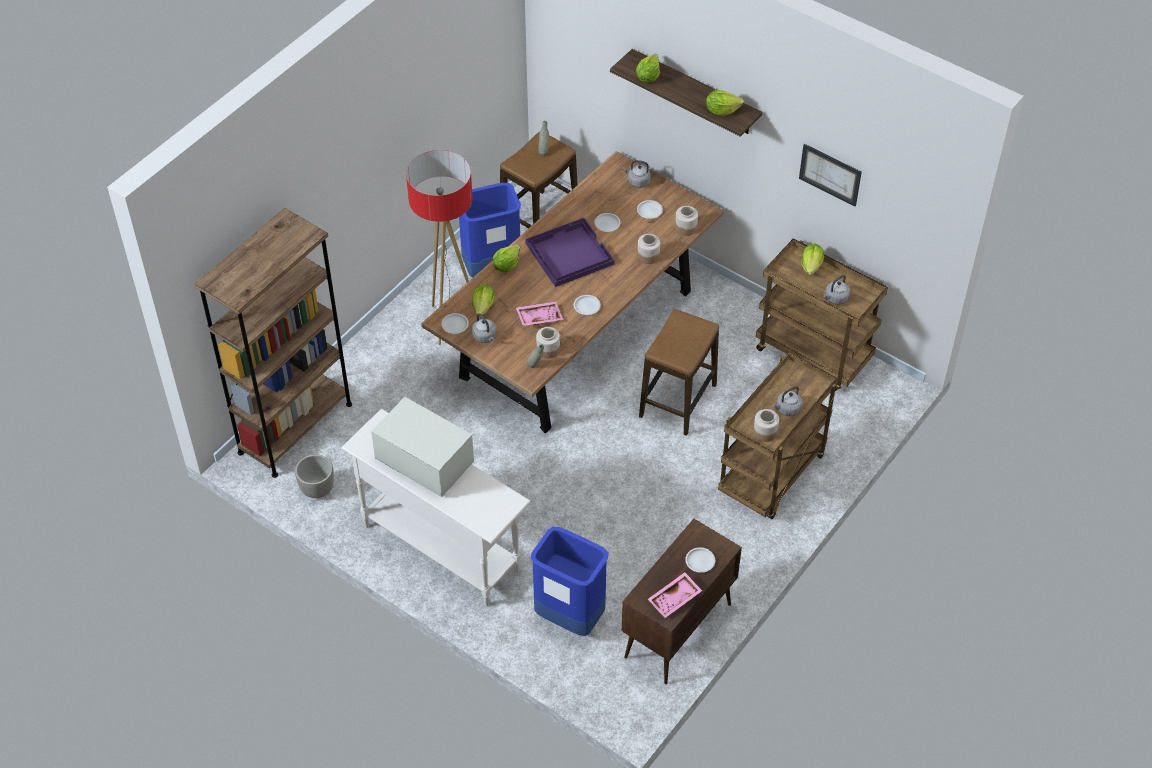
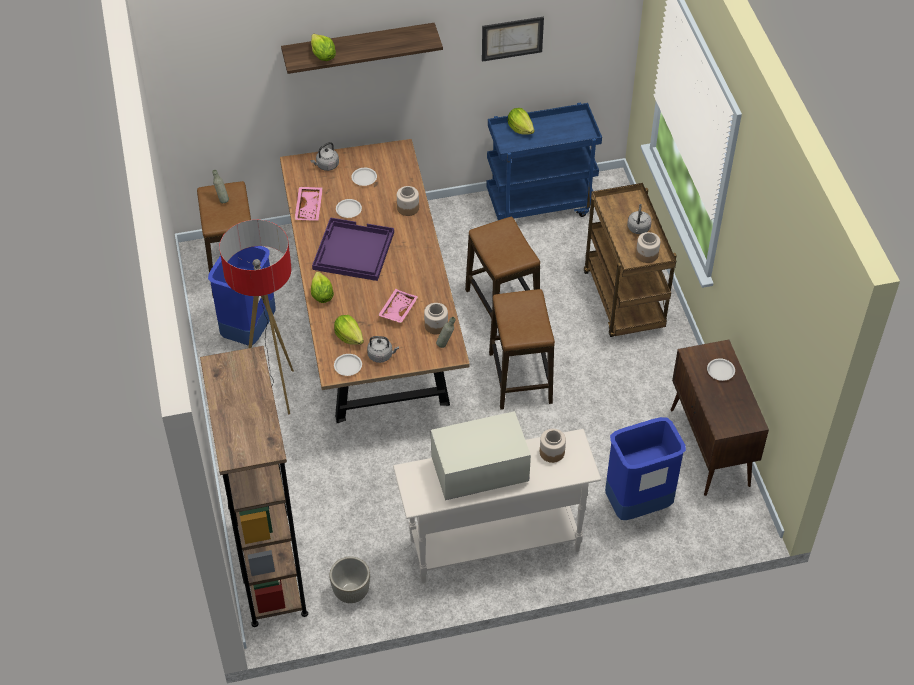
camera: 50 degrees left, 0 degrees up
white plate [574,295,601,315] -> none
pink tray [648,572,702,618] -> pink tray moved to [294,187,323,221]
jar [675,206,698,236] -> jar moved to [540,429,566,463]
lettuce [706,90,744,116] -> none
brown cart [756,238,888,391] -> blue cart [486,102,602,220]
grey kettle [823,275,850,305] -> none
none -> stool [489,289,555,410]

